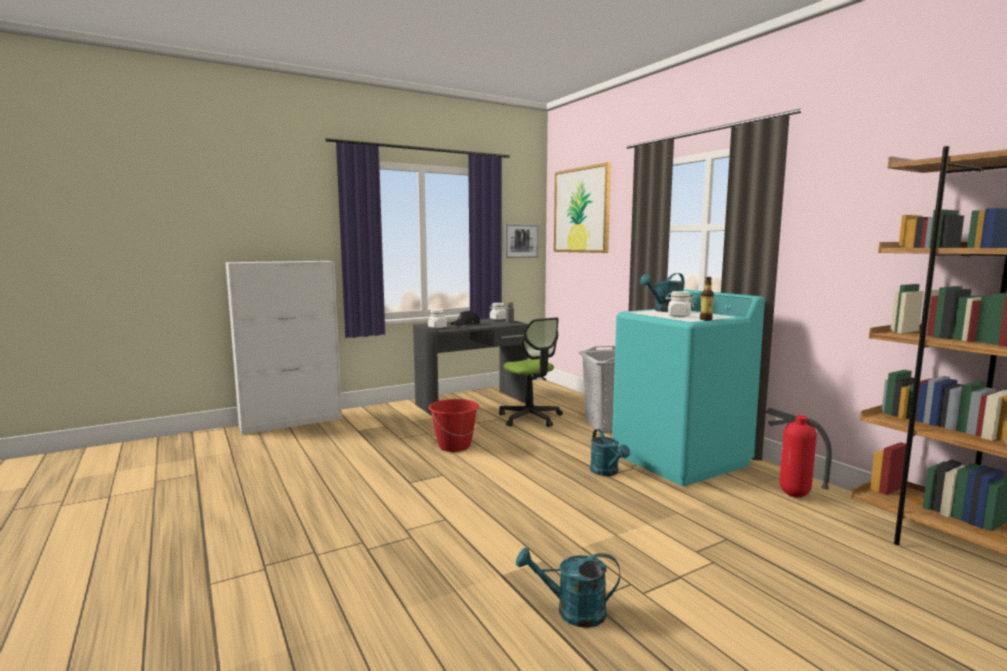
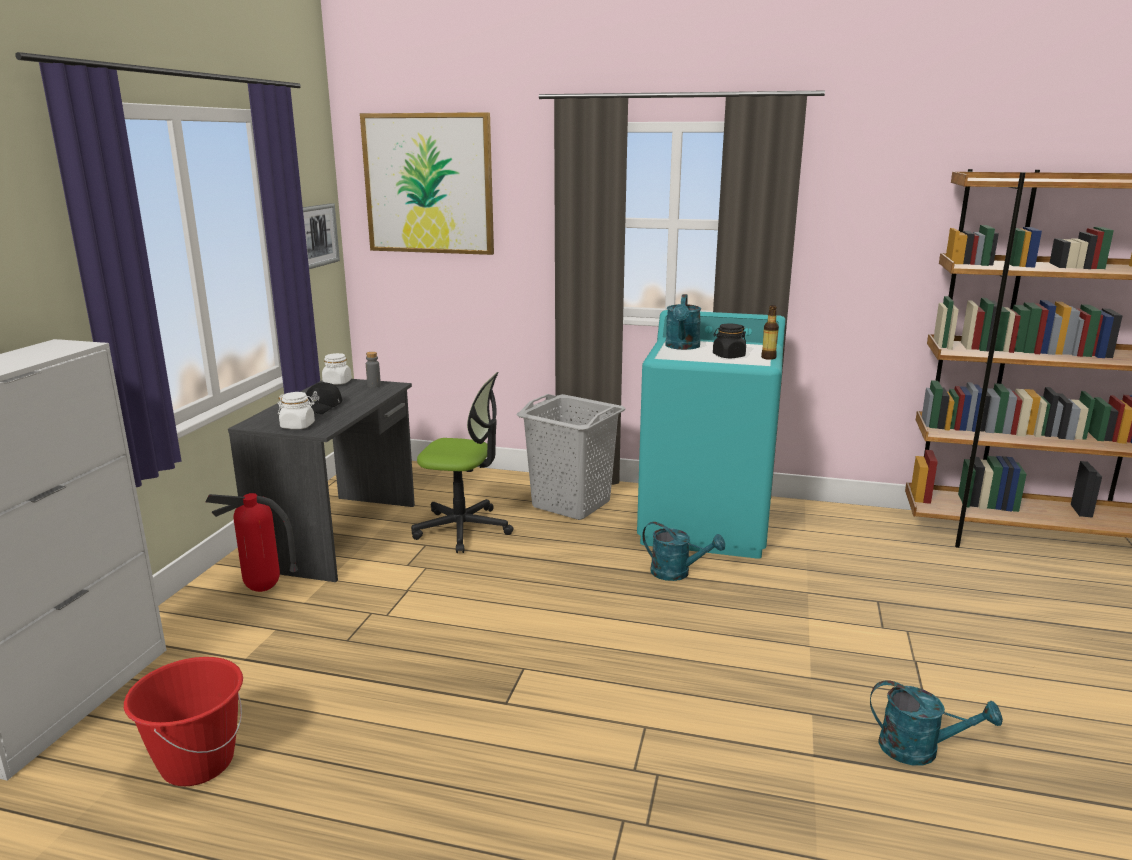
camera: 45 degrees left, 10 degrees up
red bucket [429,399,479,452] -> red bucket moved to [124,657,243,786]
turquoise watering can [516,547,620,628] -> turquoise watering can turned 120 degrees counterclockwise [870,680,1003,766]
white jar [666,291,694,317] -> black jar [713,324,746,358]
fire extinguisher [765,407,832,498] -> fire extinguisher moved to [205,493,298,592]

